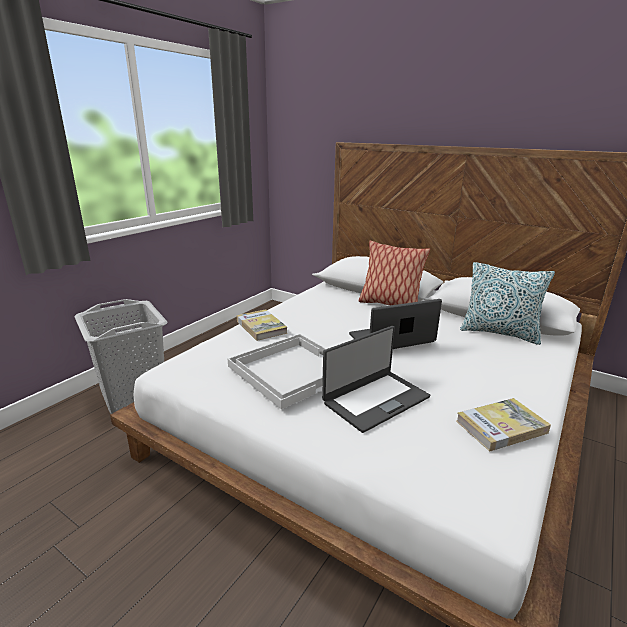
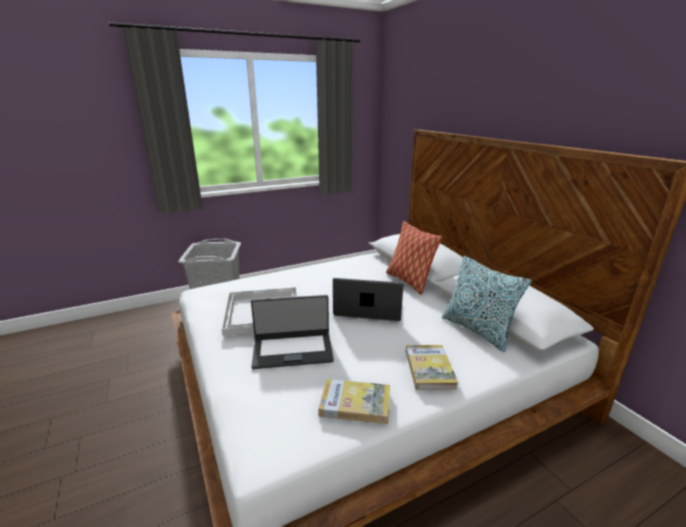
camera: 30 degrees right, 0 degrees up
book [237,309,287,341] -> book moved to [406,345,458,390]

